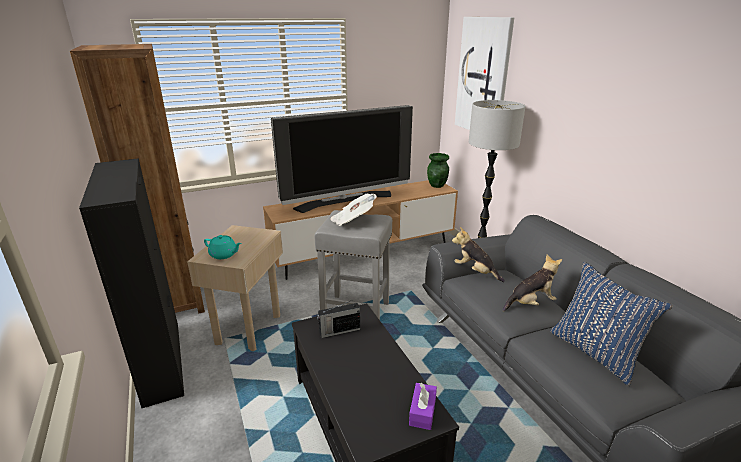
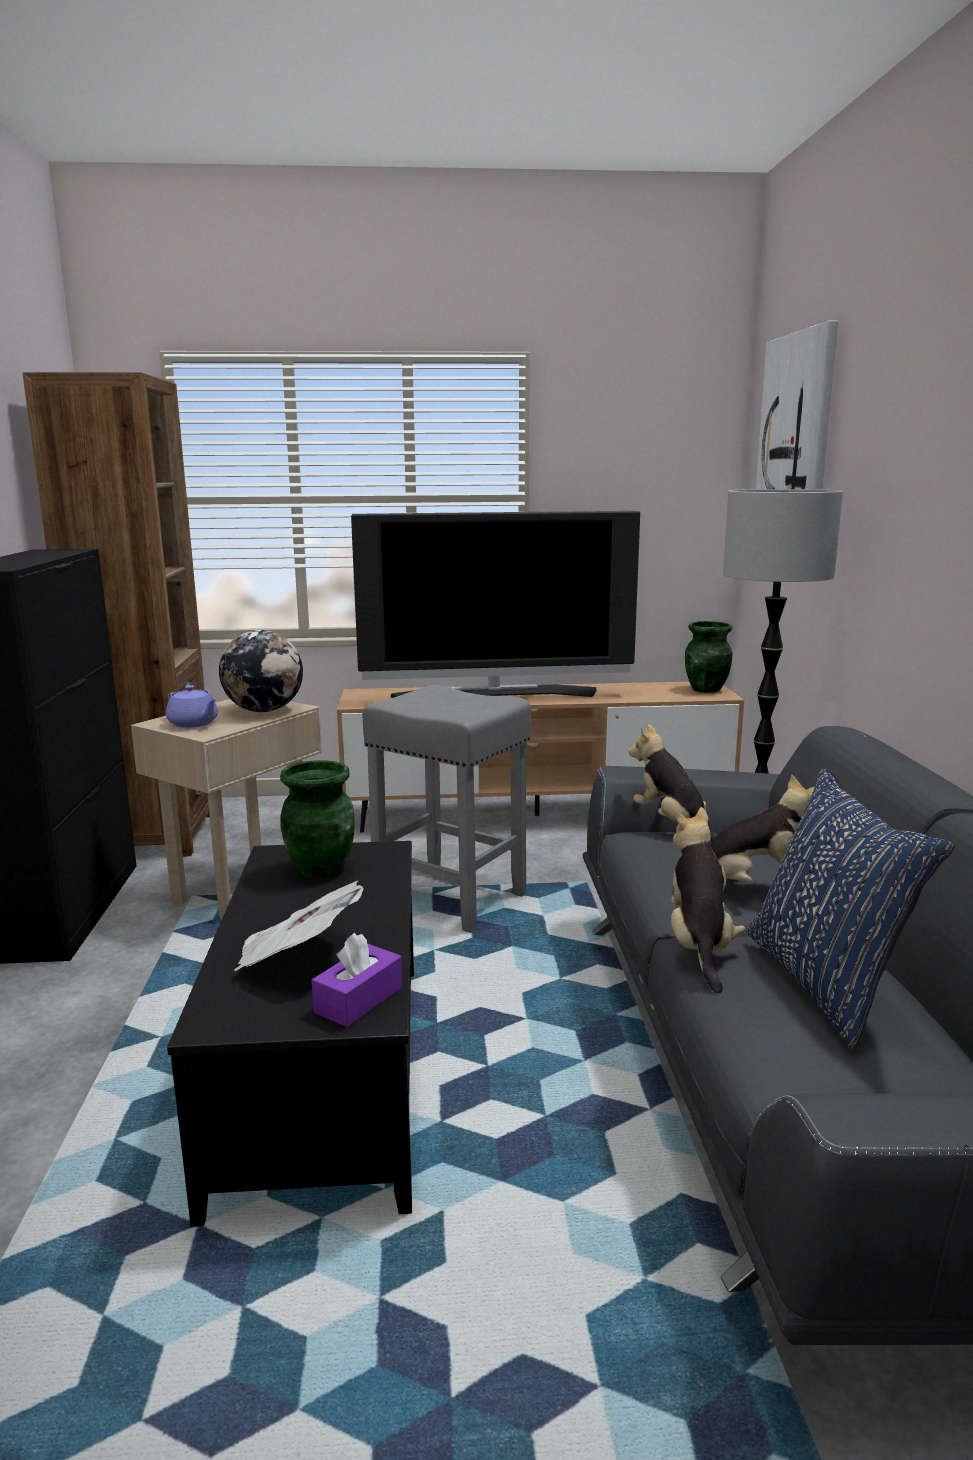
camera: 20 degrees right, 10 degrees down
turquoise teapot [204,235,242,259] -> purple teapot [166,685,218,728]
radio [317,300,360,338] -> green vase [280,760,355,878]
newspaper [330,194,377,226] -> newspaper moved to [234,881,364,971]
none -> globe [219,630,303,712]
none -> plush toy [671,807,746,993]

